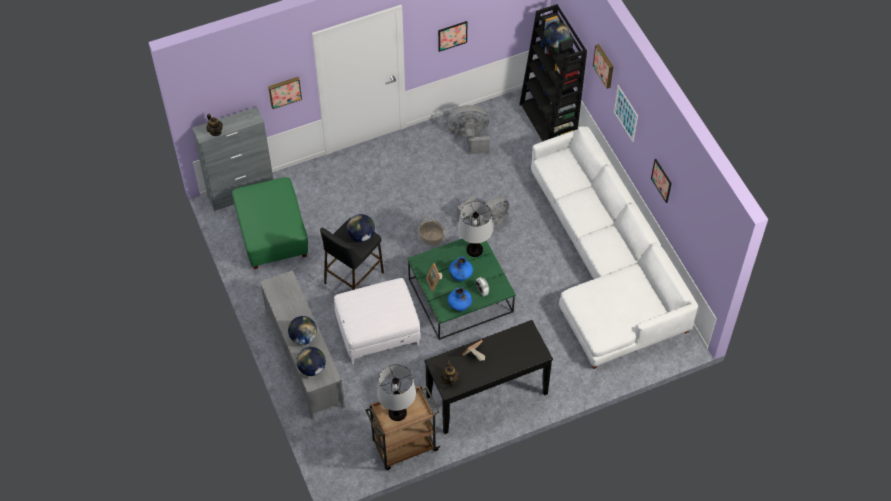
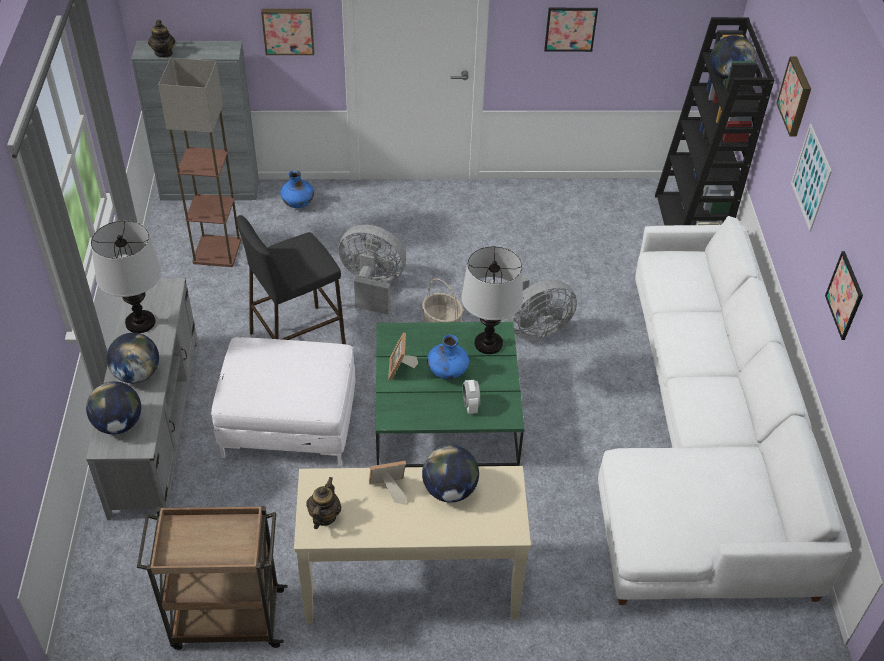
camera: 20 degrees right, 10 degrees down
green ottoman [232,177,308,269] -> floor lamp [158,58,241,267]
globe [347,214,375,242] -> globe moved to [422,445,479,503]
table lamp [377,364,416,421] -> table lamp moved to [91,220,161,333]
black console table [424,320,553,434] -> beige console table [294,466,531,623]
grey fan [447,105,490,154] -> grey fan moved to [339,225,406,315]
blue vase [448,287,472,311] -> blue vase moved to [280,170,314,208]

